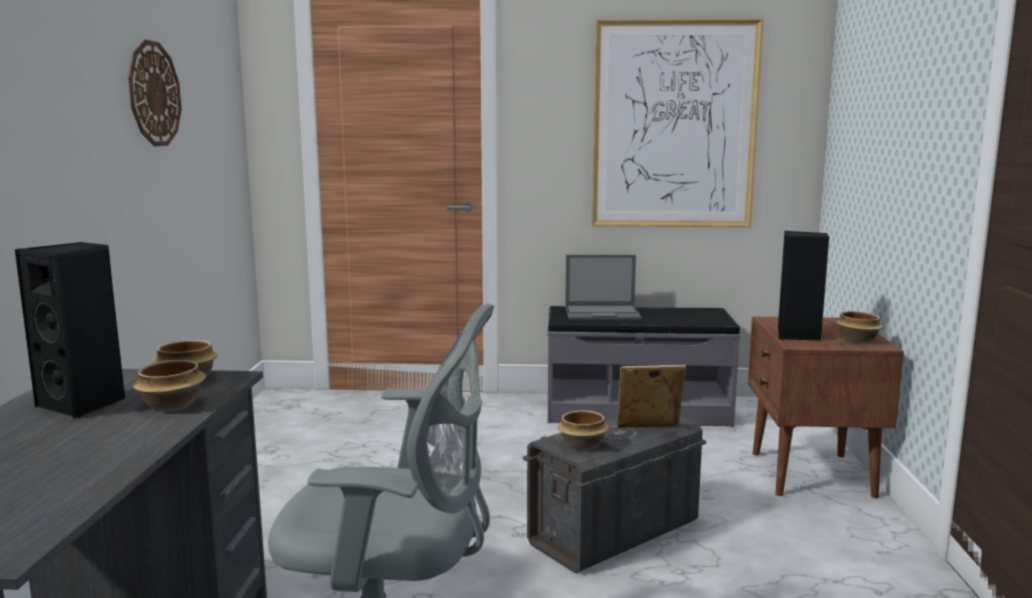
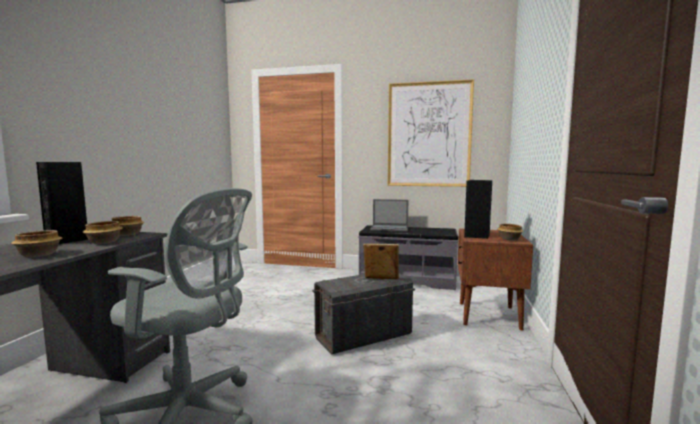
camera: 10 degrees right, 5 degrees down
wall clock [128,40,182,146] -> none
bowl [558,410,609,450] -> bowl moved to [11,230,62,257]

